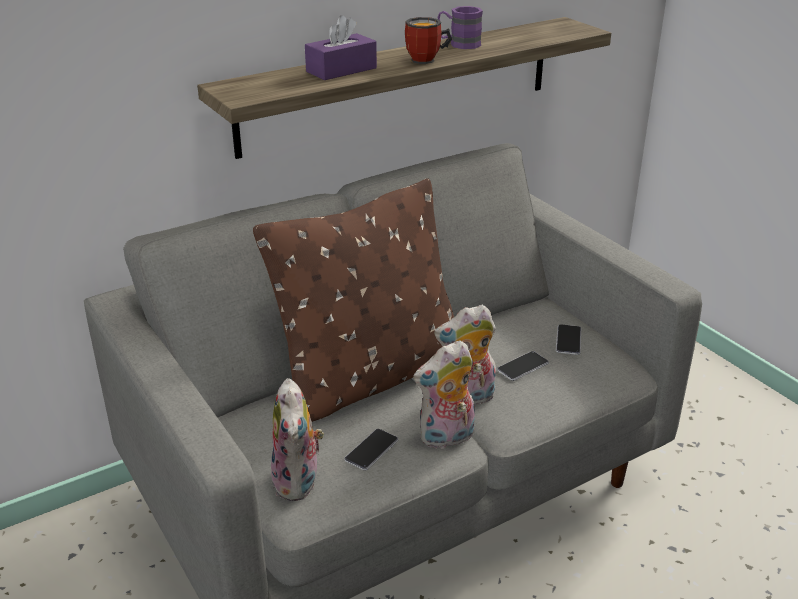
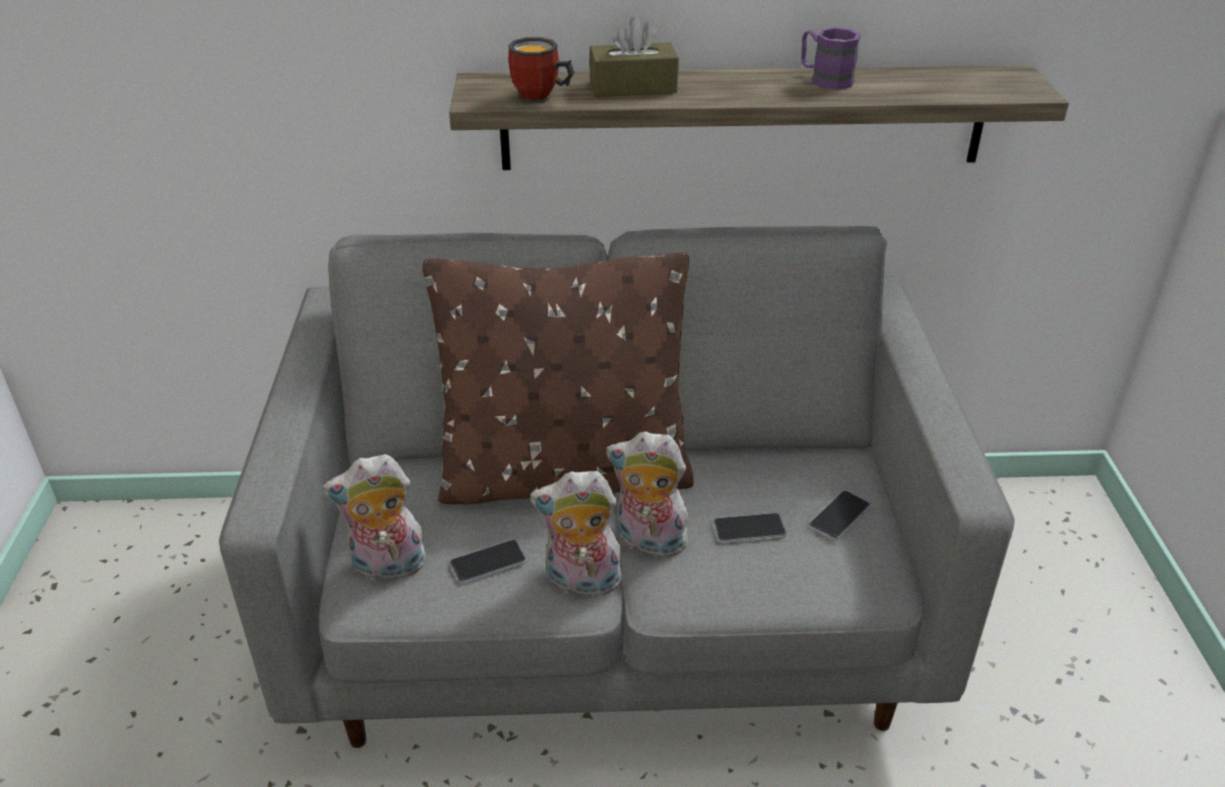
camera: 30 degrees right, 5 degrees up
plush toy [271,378,324,501] -> plush toy turned 60 degrees clockwise [322,454,428,580]
purple tissue box [305,15,377,80] -> brown tissue box [589,17,678,97]
mug [405,17,452,64] -> mug moved to [508,37,575,103]

